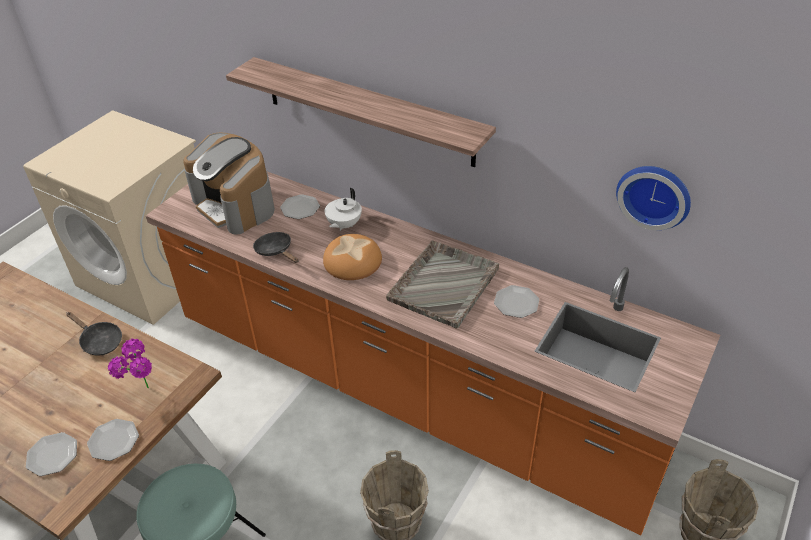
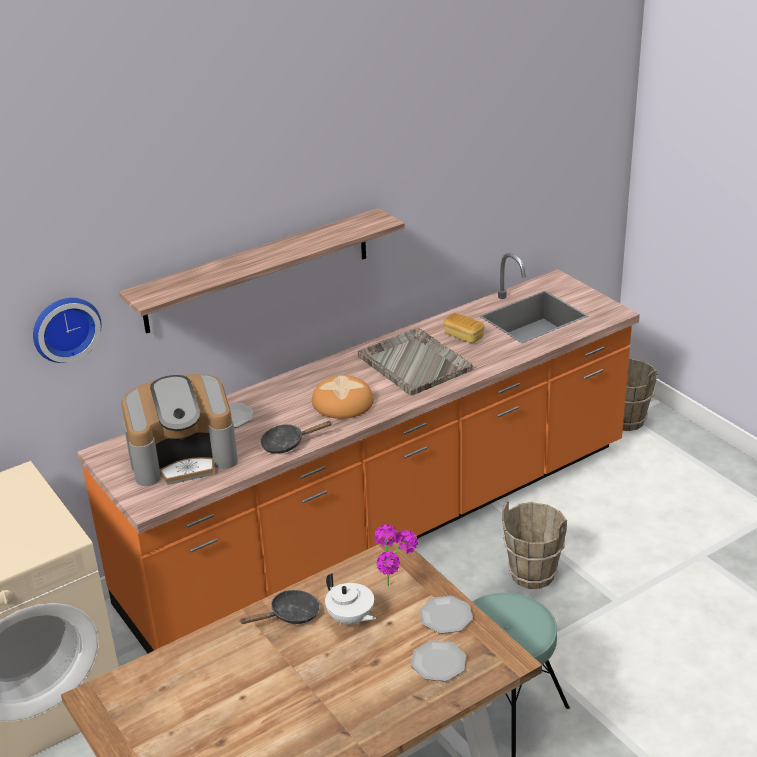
camera: 65 degrees left, 10 degrees down
white teapot [324,188,362,231] -> white teapot moved to [325,573,376,625]
plate [494,285,539,318] -> bread [444,313,485,343]
wall clock [616,166,691,230] -> wall clock moved to [33,298,101,363]

